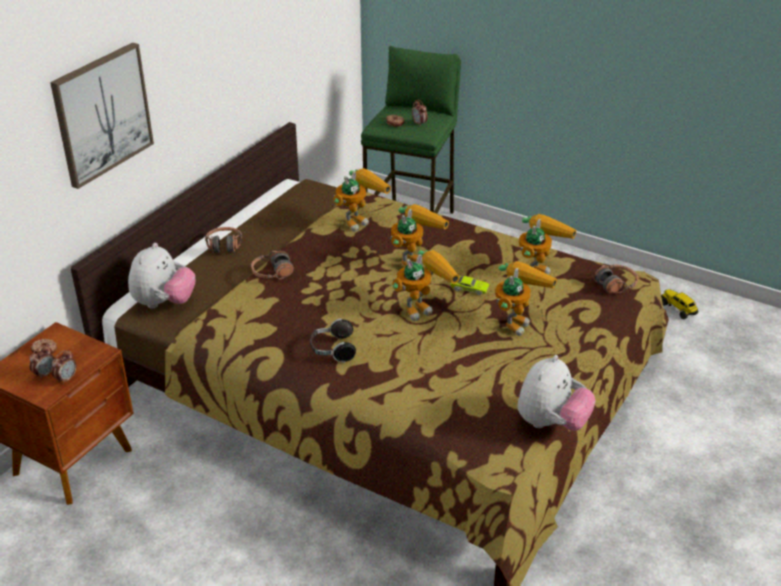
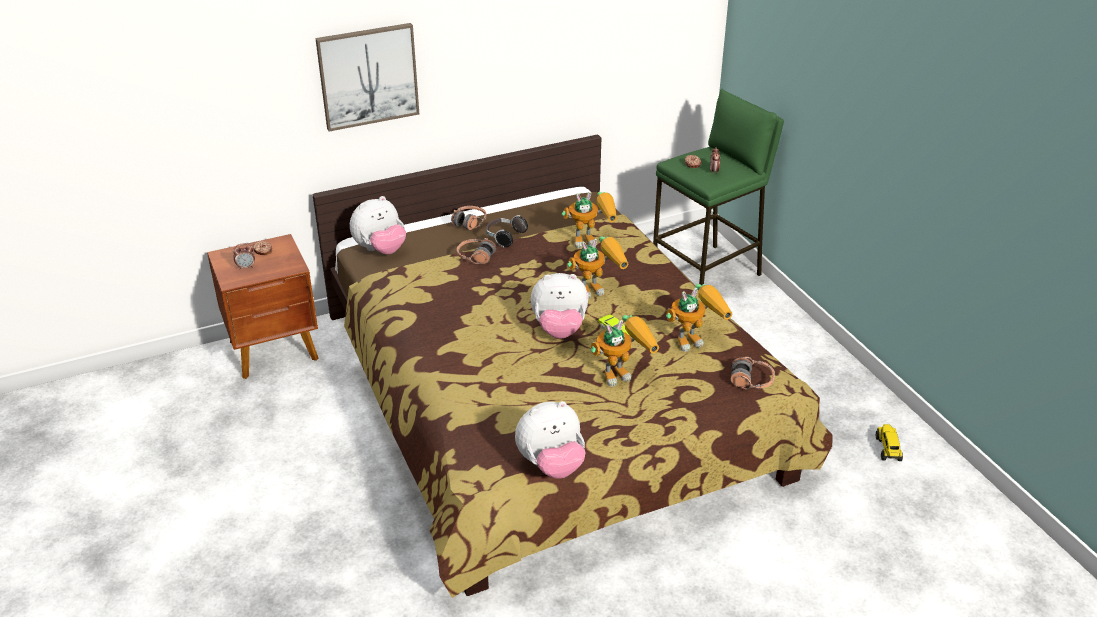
camera: 35 degrees right, 0 degrees up
alarm clock [52,350,76,385] -> none
headphones [310,318,356,363] -> headphones moved to [486,215,528,248]
toy robot [393,250,460,321] -> plush toy [531,273,588,338]

